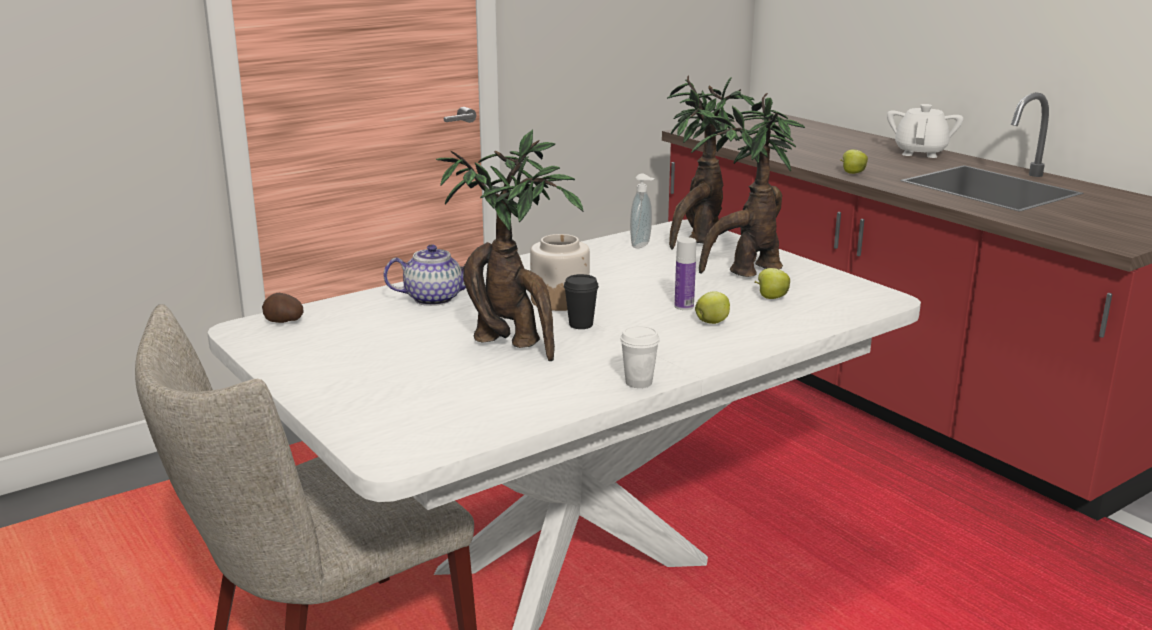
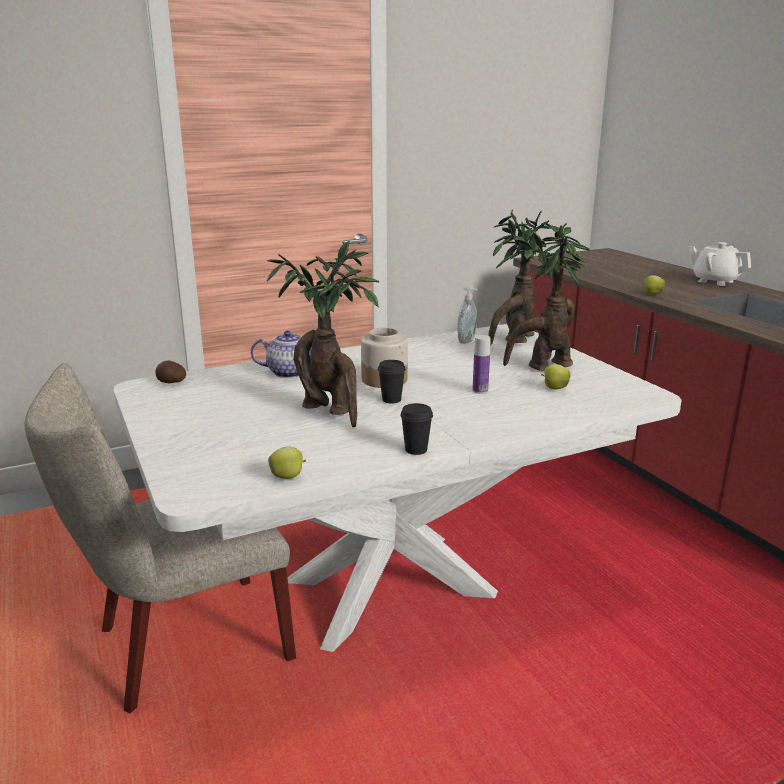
camera: 10 degrees right, 0 degrees up
white cup [620,326,660,388] -> black cup [400,403,433,455]
apple [695,292,730,324] -> apple moved to [268,446,306,479]
white teapot [887,104,964,158] -> white teapot turned 75 degrees counterclockwise [689,242,751,286]

